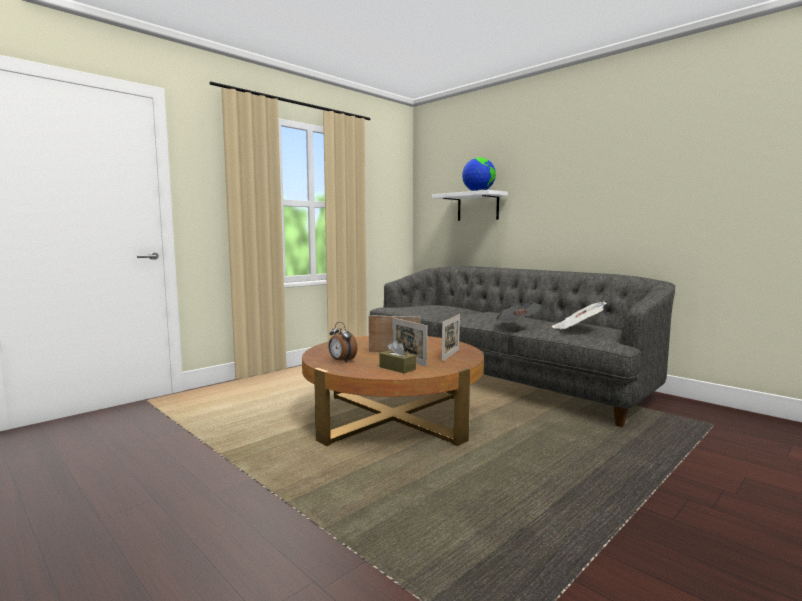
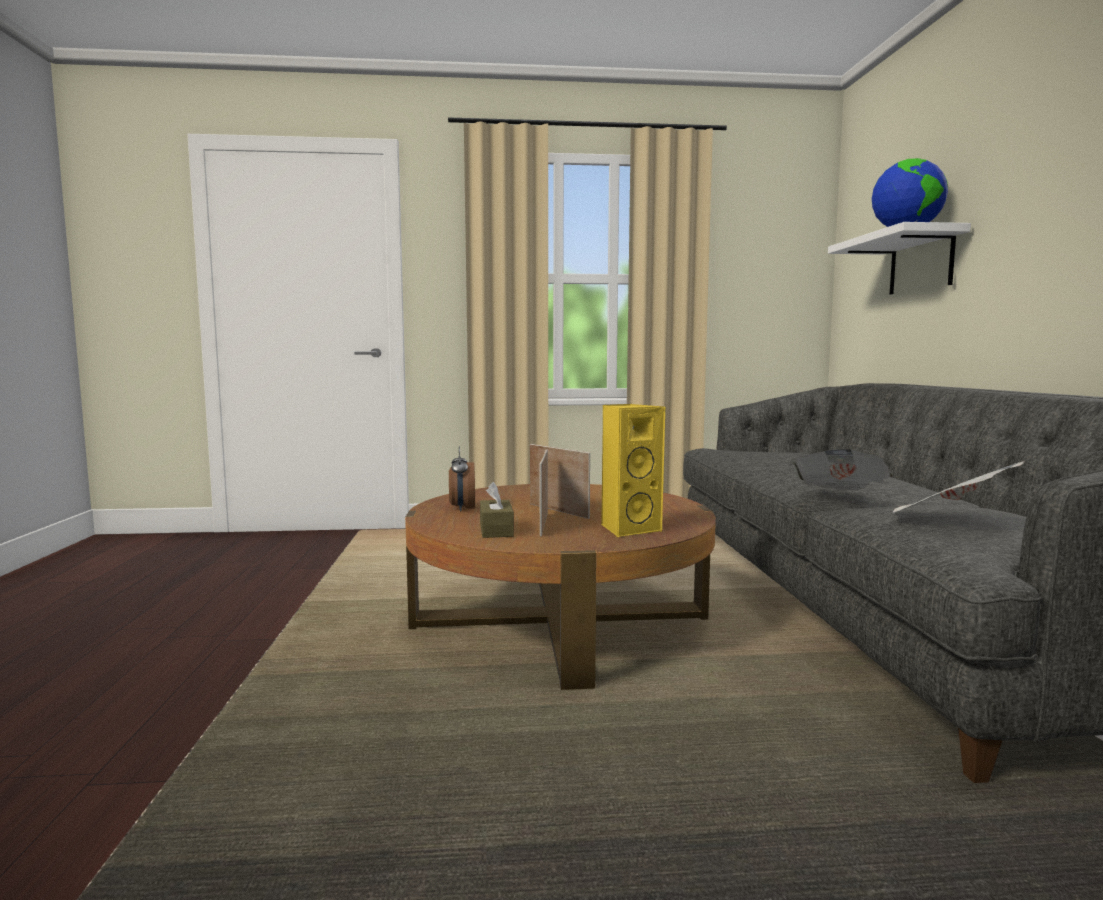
camera: 40 degrees right, 0 degrees up
picture frame [442,314,460,362] -> yellow speaker [601,404,665,537]

